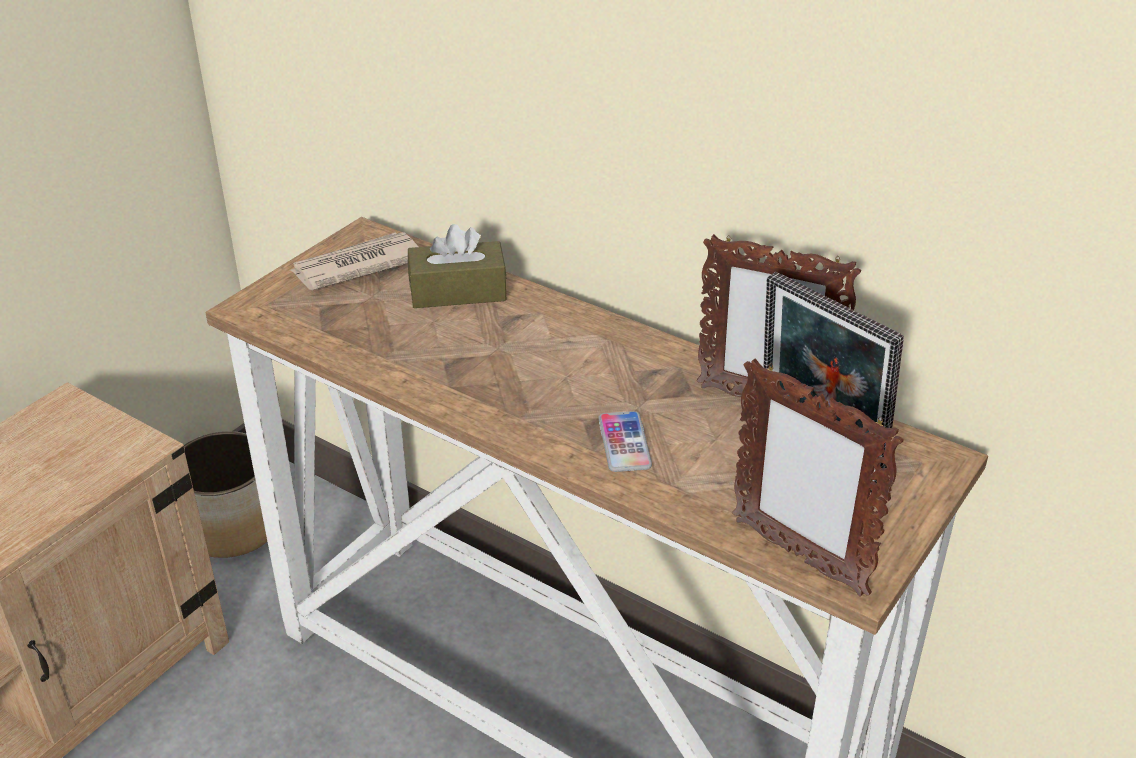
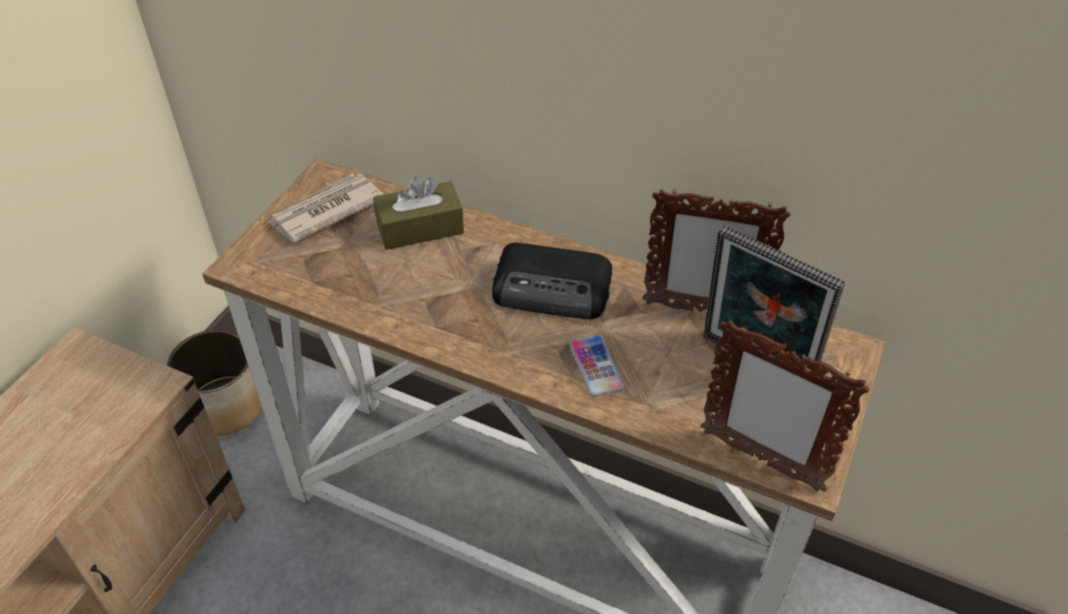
camera: 10 degrees left, 10 degrees up
none -> radio [492,243,612,320]

